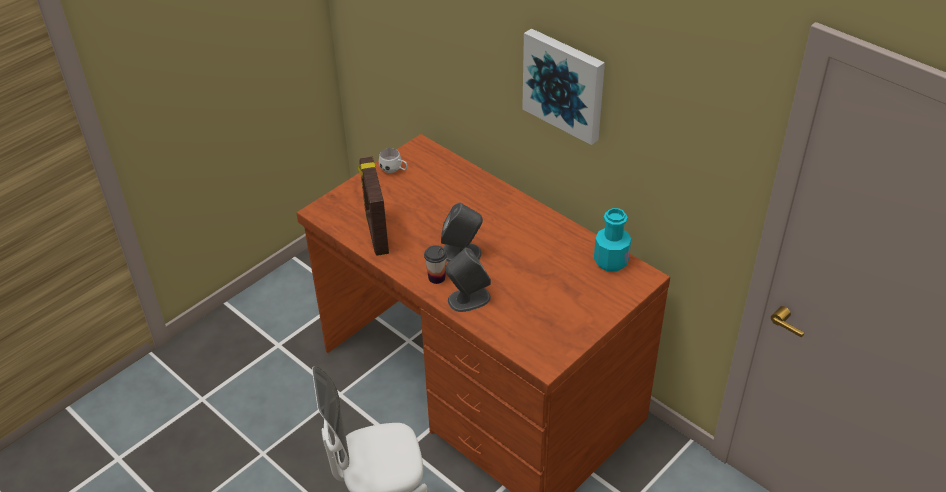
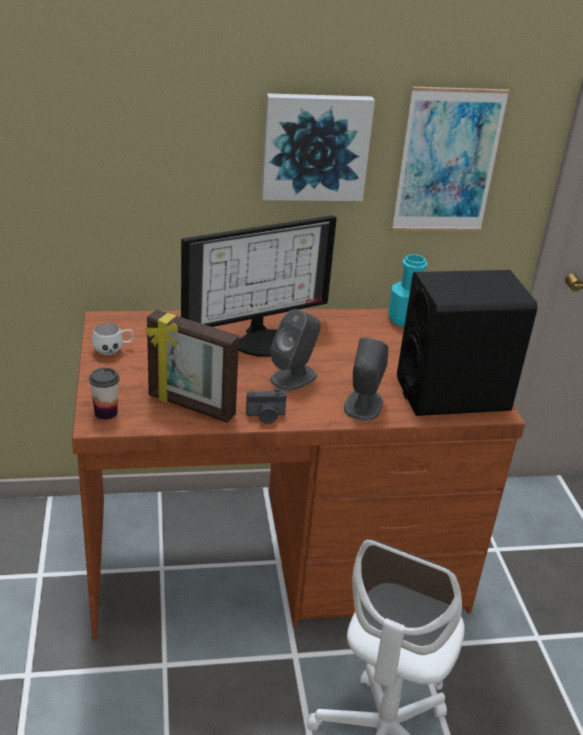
camera: 55 degrees left, 10 degrees down
cup [424,245,447,284] -> cup moved to [89,368,120,420]
none -> monitor [181,215,337,357]
none -> camera [246,389,287,424]
none -> picture [392,86,510,231]
none -> black speaker [397,270,538,416]

